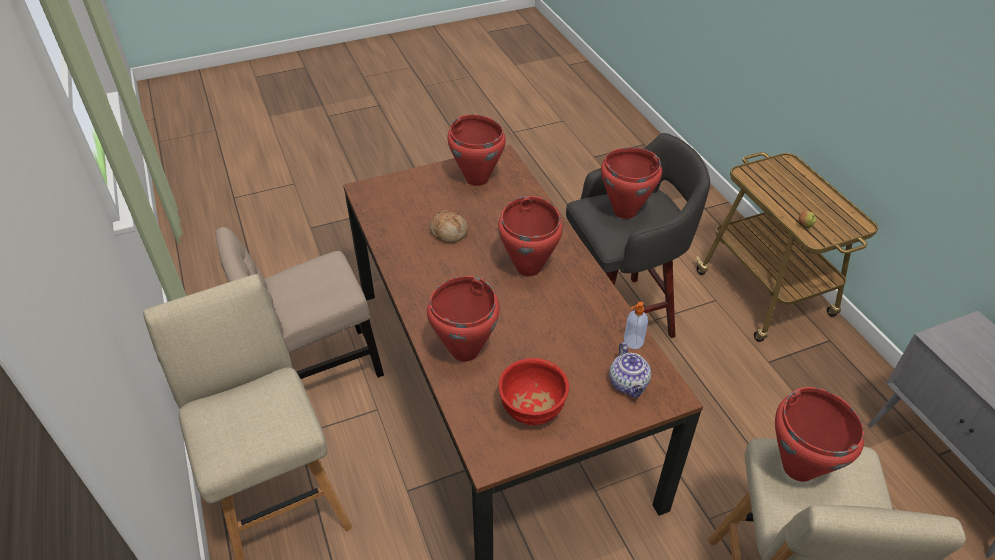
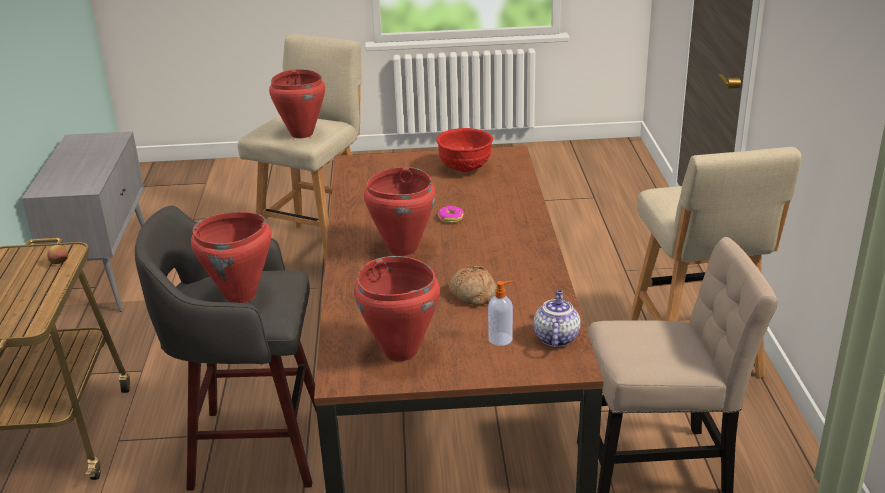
camera: 160 degrees left, 15 degrees down
red cooking pot [427,276,500,362] -> none
teapot [609,342,651,398] -> teapot moved to [533,290,581,348]
soap dispenser [624,302,648,349] -> soap dispenser moved to [488,281,515,346]
none -> donut [438,206,464,223]

